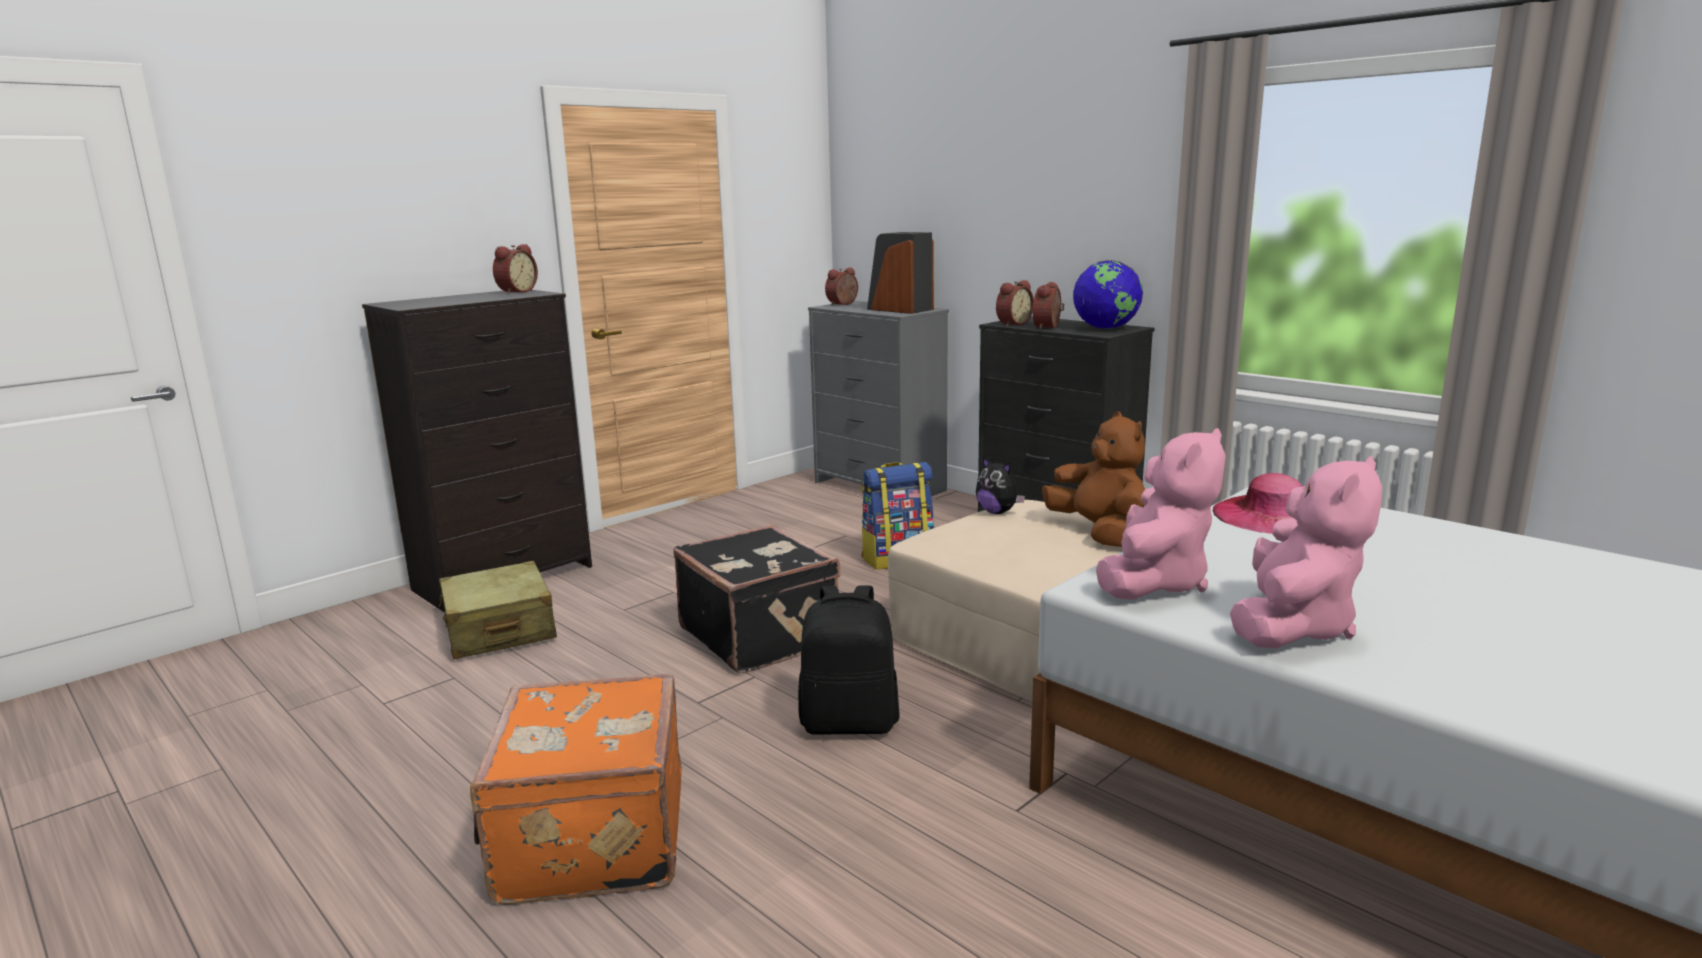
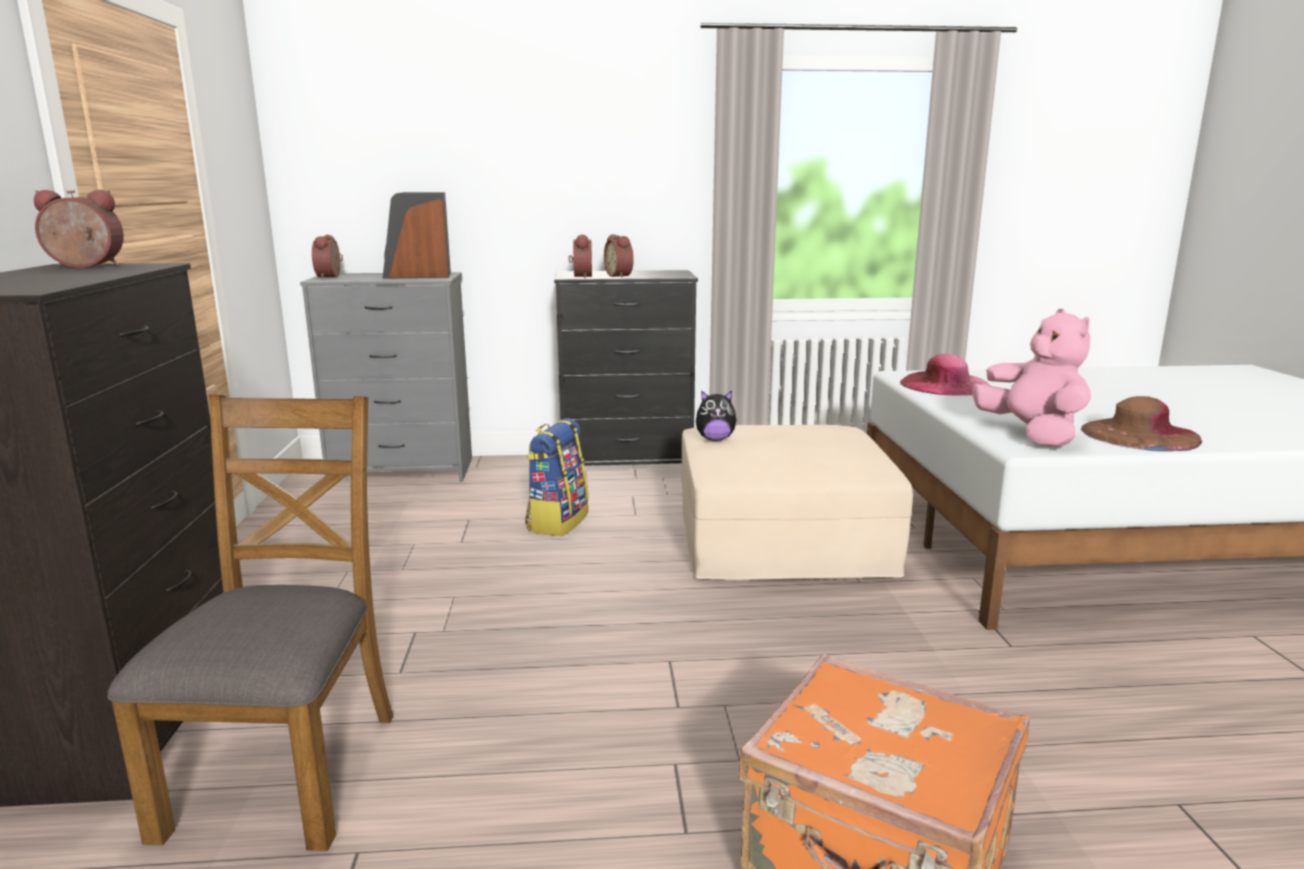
camera: 50 degrees left, 0 degrees up
beige suitcase [439,561,557,659] -> brown chair [107,394,394,851]
alarm clock [493,244,538,294] -> alarm clock turned 75 degrees counterclockwise [34,190,124,267]
black suitcase [674,525,840,673] -> none
black backpack [798,585,900,735] -> none
brown plush toy [1042,411,1145,547] -> none
globe [1073,260,1143,329] -> none
pink plush toy [1230,456,1382,649] -> brown hat [1081,396,1202,451]

